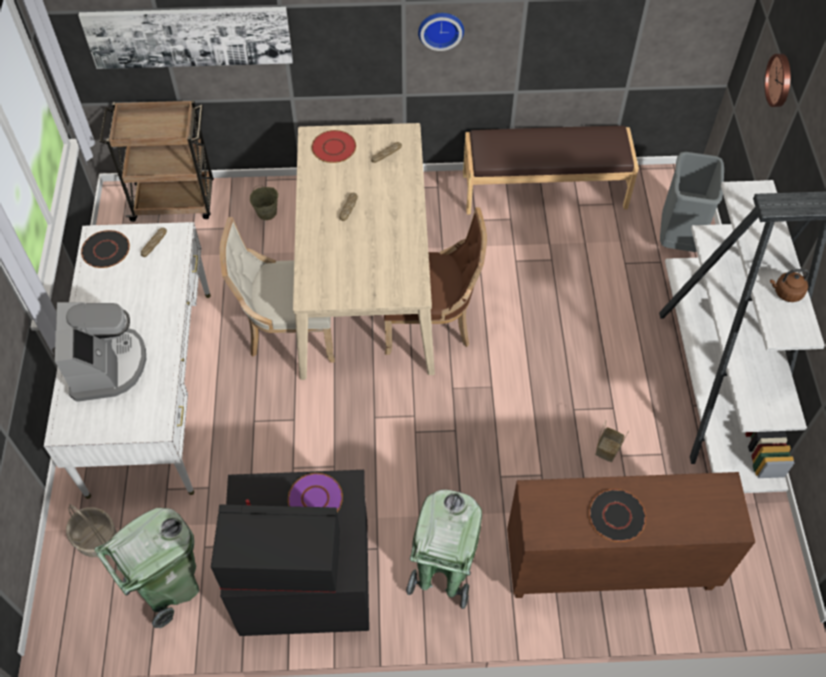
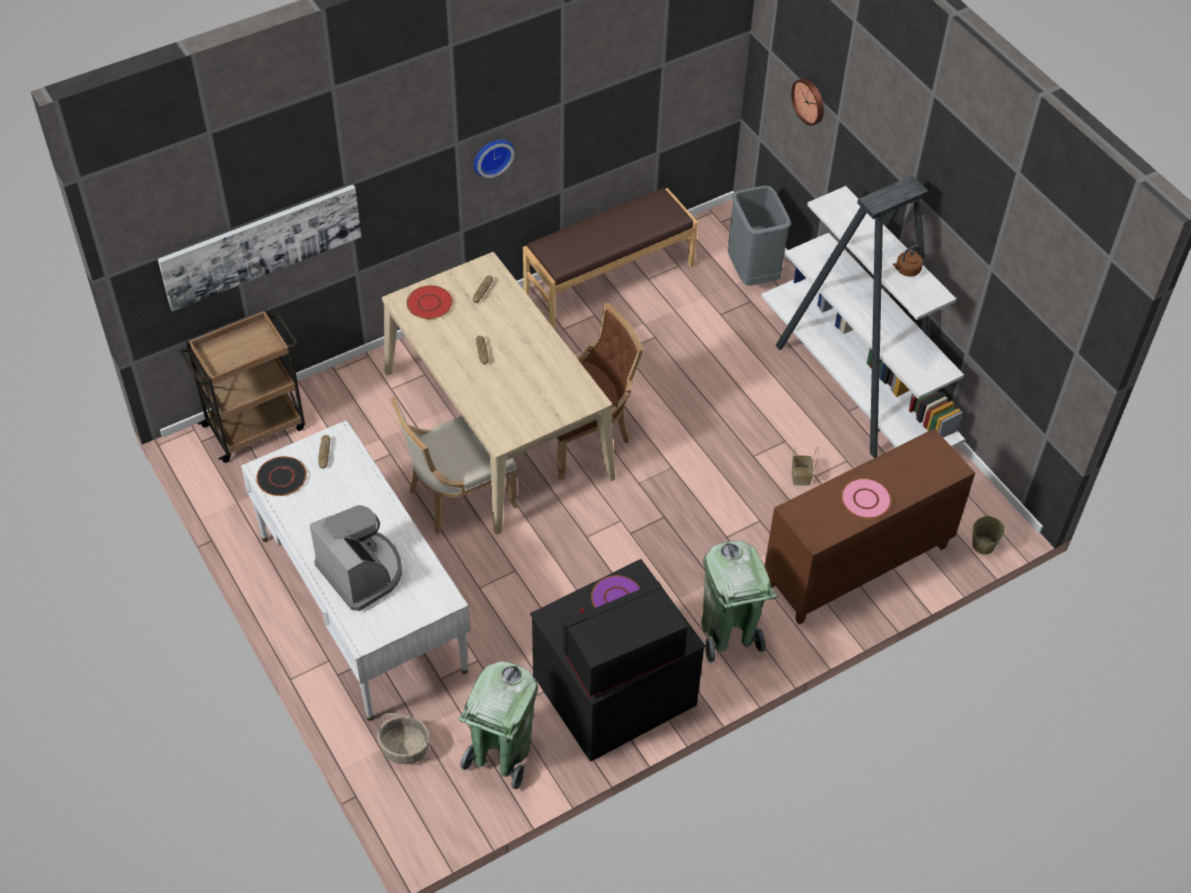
camera: 30 degrees left, 5 degrees down
beige bucket [250,185,278,220] -> beige bucket moved to [972,516,1005,554]
black plate [589,489,646,542] -> pink plate [841,478,891,519]

